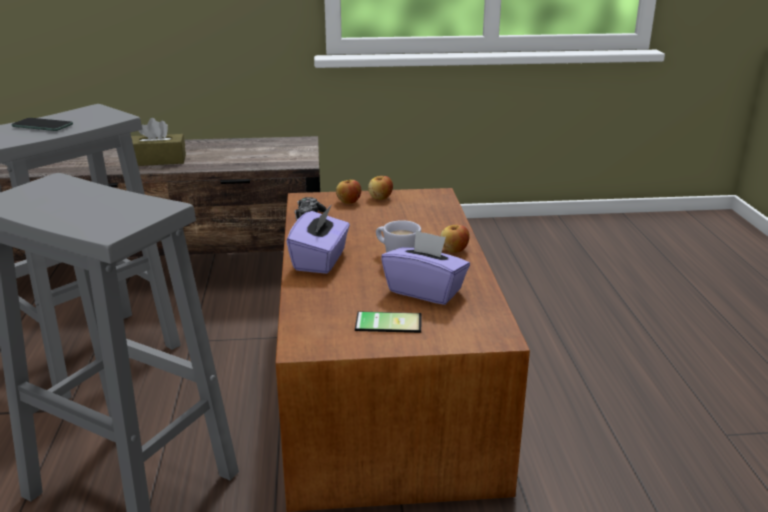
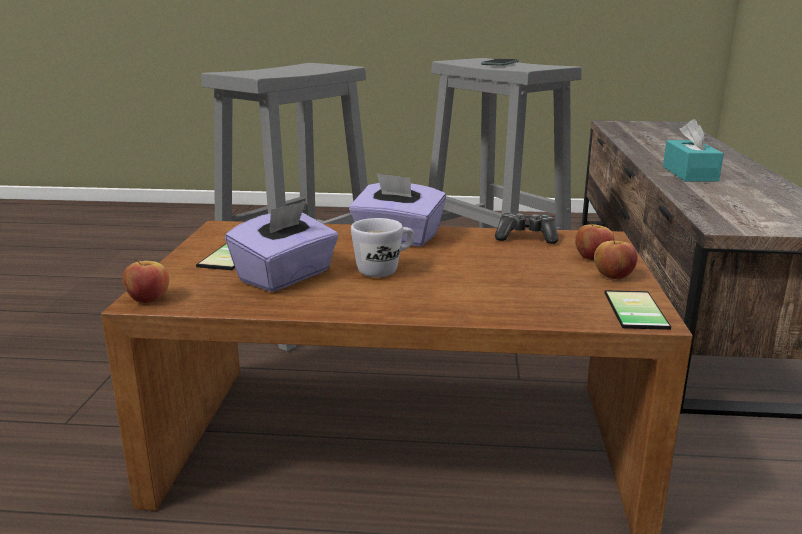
camera: 100 degrees right, 5 degrees down
brown tissue box [131,118,186,166] -> turquoise tissue box [663,119,724,182]
apple [440,225,470,253] -> apple moved to [123,259,169,303]
none -> phone [605,290,671,330]

